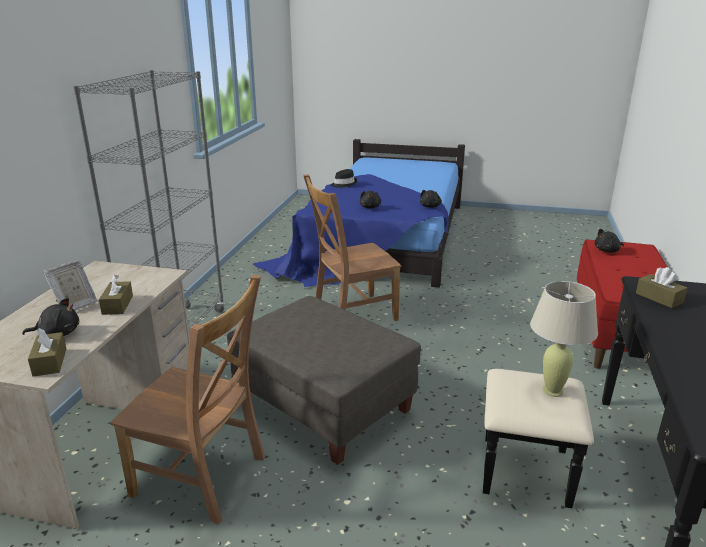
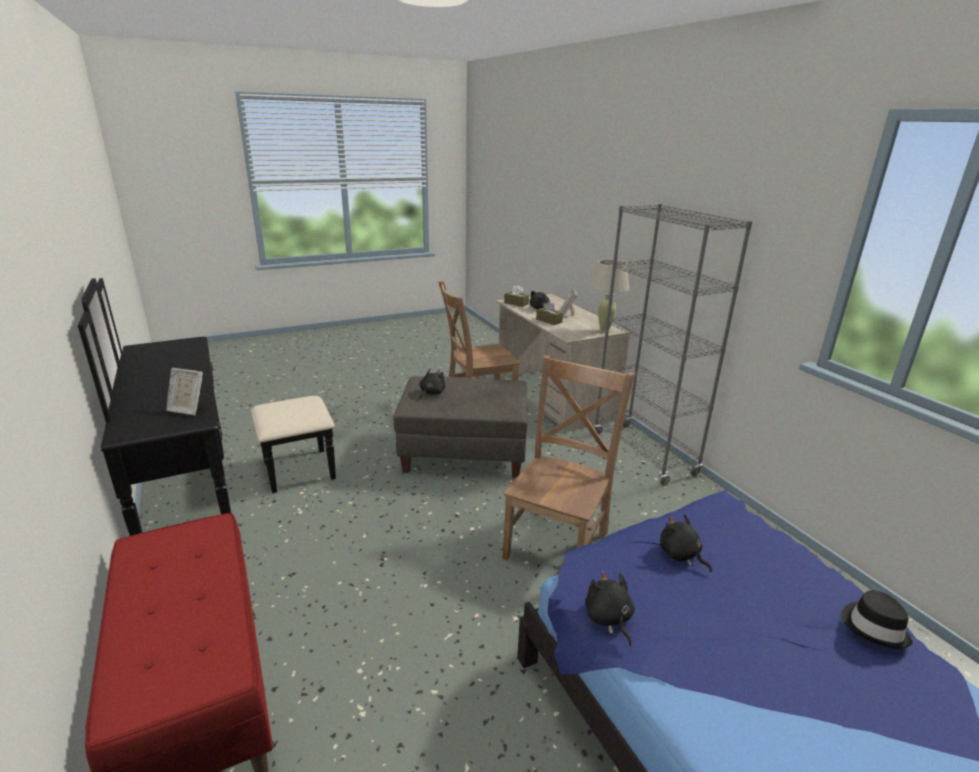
camera: 140 degrees right, 0 degrees up
beige table lamp [530,281,598,397] -> beige table lamp moved to [590,259,629,332]
black plush toy [594,229,624,252] -> black plush toy moved to [419,369,445,399]
brown tissue box [636,267,687,308] -> picture frame [166,368,203,415]

